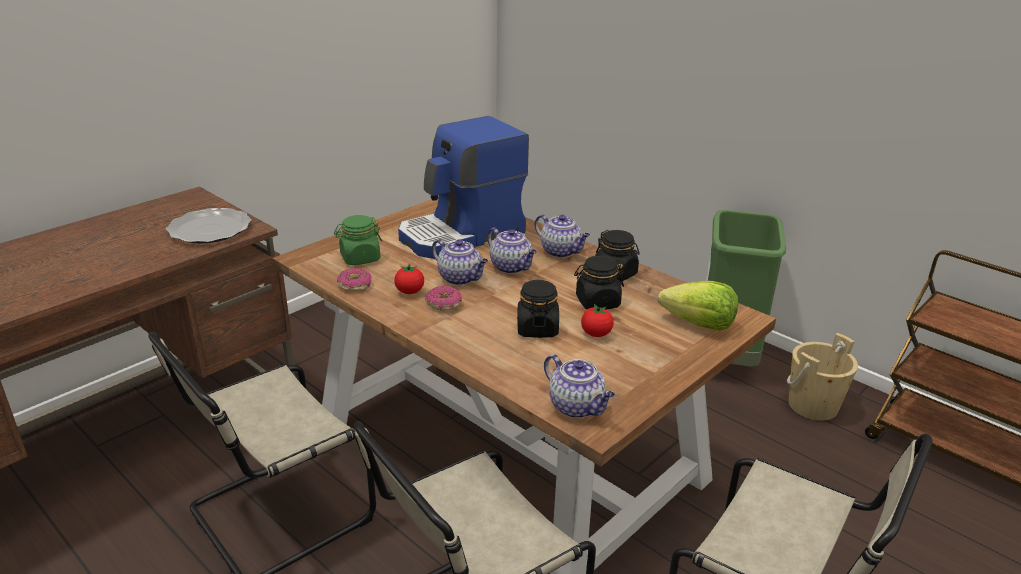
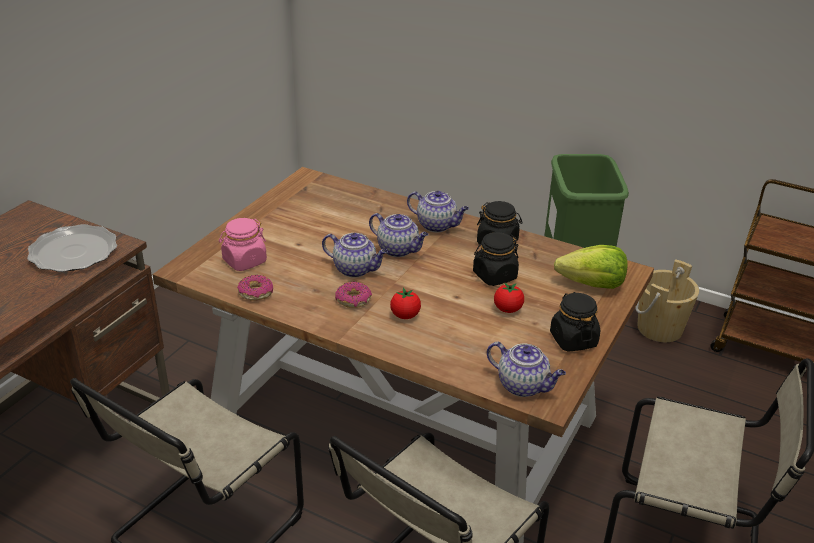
camera: 15 degrees left, 5 degrees up
green jar [334,215,382,265] -> pink jar [219,218,267,271]
tomato [394,264,424,294] -> tomato moved to [390,288,421,319]
coffee machine [398,116,529,259] -> none
black jar [517,280,559,338] -> black jar moved to [550,292,600,352]

